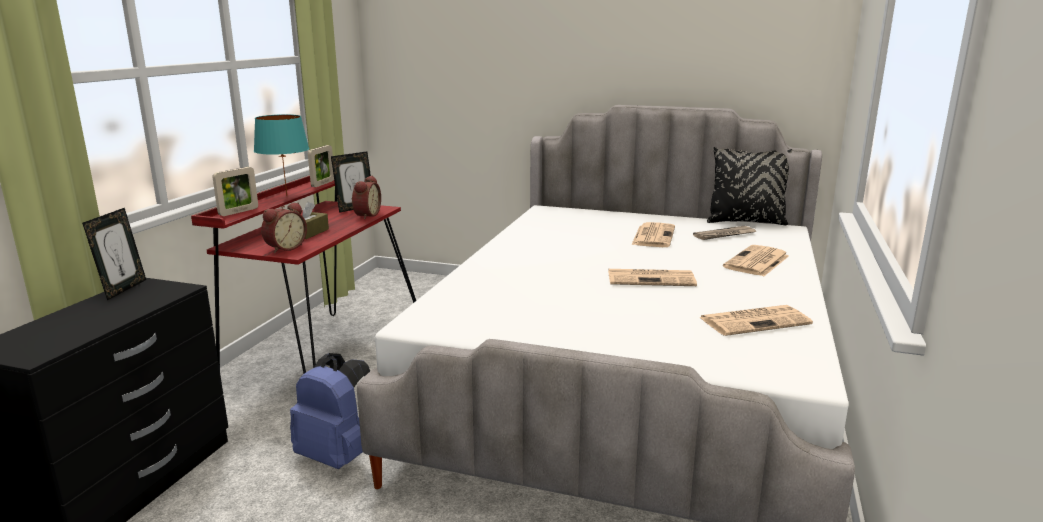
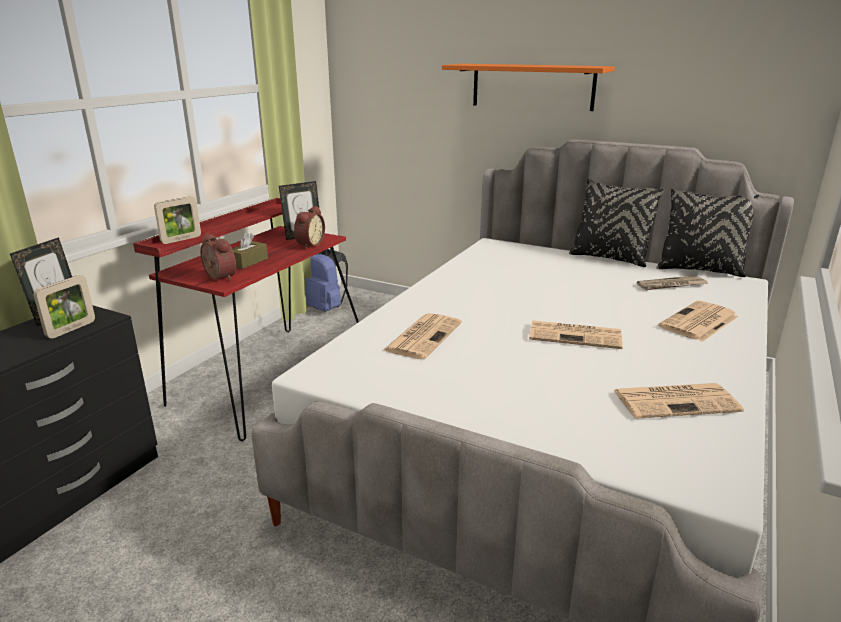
camera: 10 degrees right, 5 degrees up
turquoise table lamp [254,114,309,195] -> none
alarm clock [261,202,307,253] -> alarm clock turned 90 degrees counterclockwise [200,233,236,281]
blue backpack [290,353,370,469] -> blue backpack moved to [306,249,348,312]
picture frame [308,145,334,187] -> picture frame moved to [33,275,95,339]
newspaper [631,222,675,247] -> newspaper moved to [382,313,462,359]
none -> orange shelf [442,64,615,111]
none -> black pillow [569,179,664,267]

